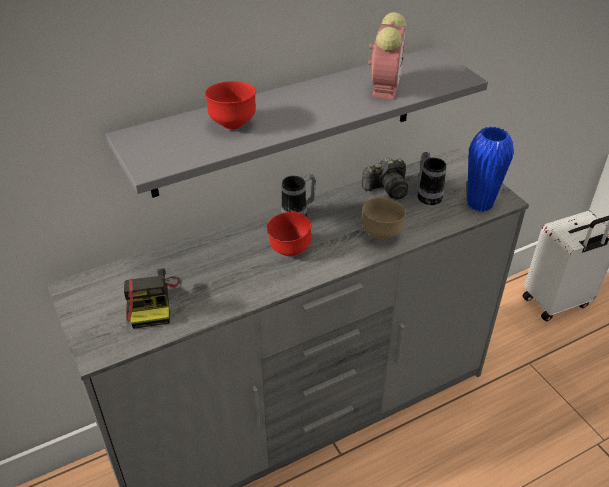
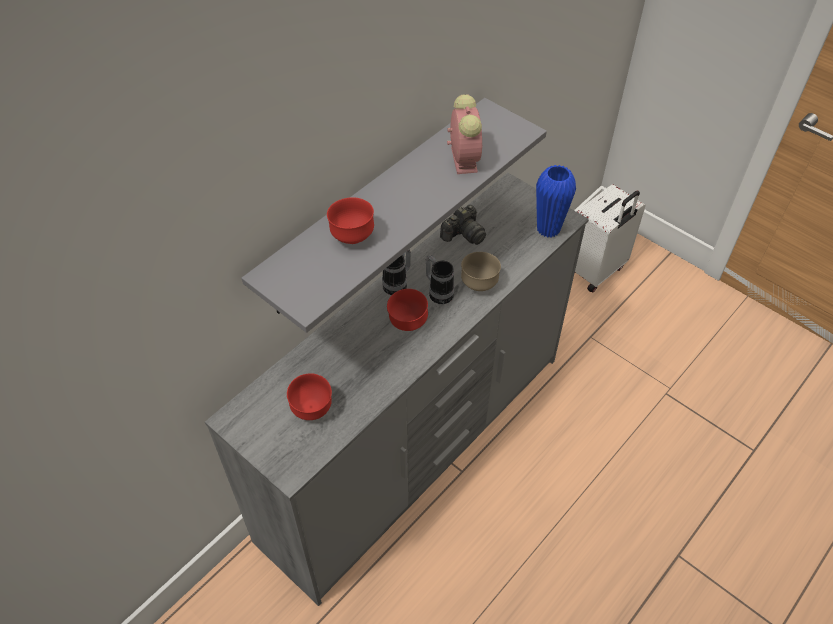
camera: 20 degrees left, 10 degrees up
camera [124,268,180,329] -> red bowl [287,373,332,420]
mug [418,152,447,205] -> mug moved to [426,255,454,304]

